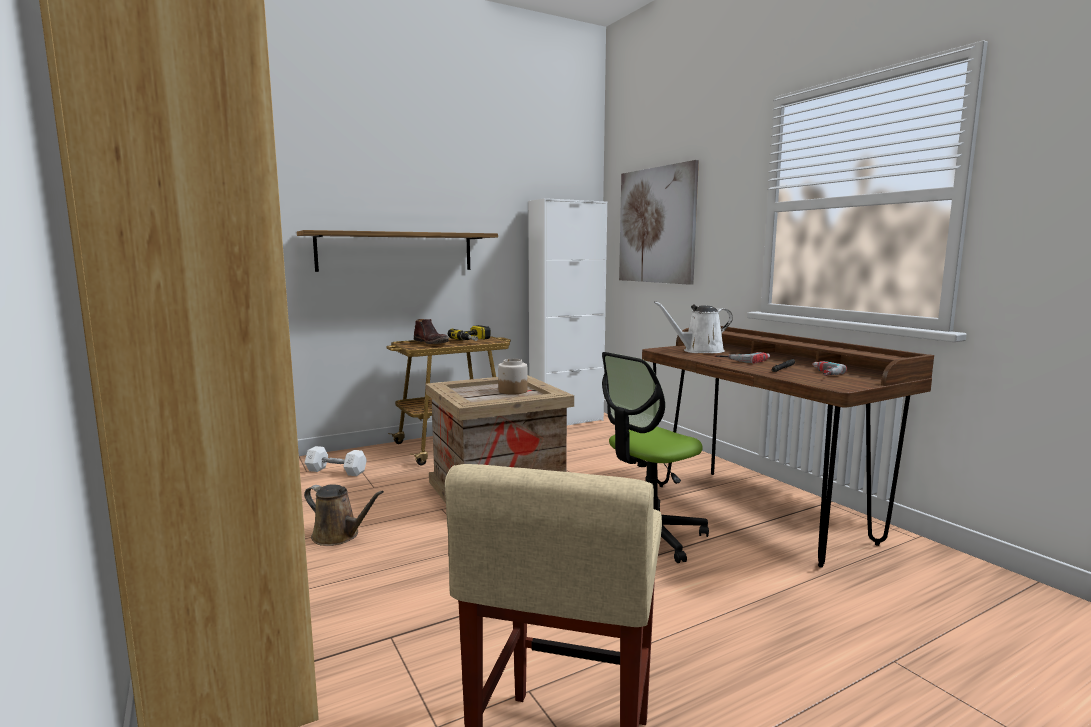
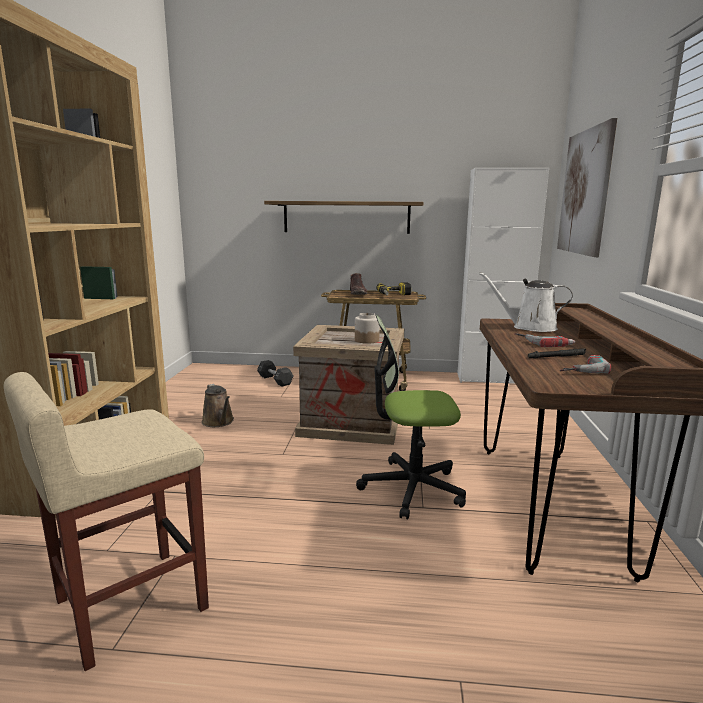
camera: 35 degrees right, 5 degrees up
white dumbbell [305,446,367,476] -> black dumbbell [257,360,293,387]

